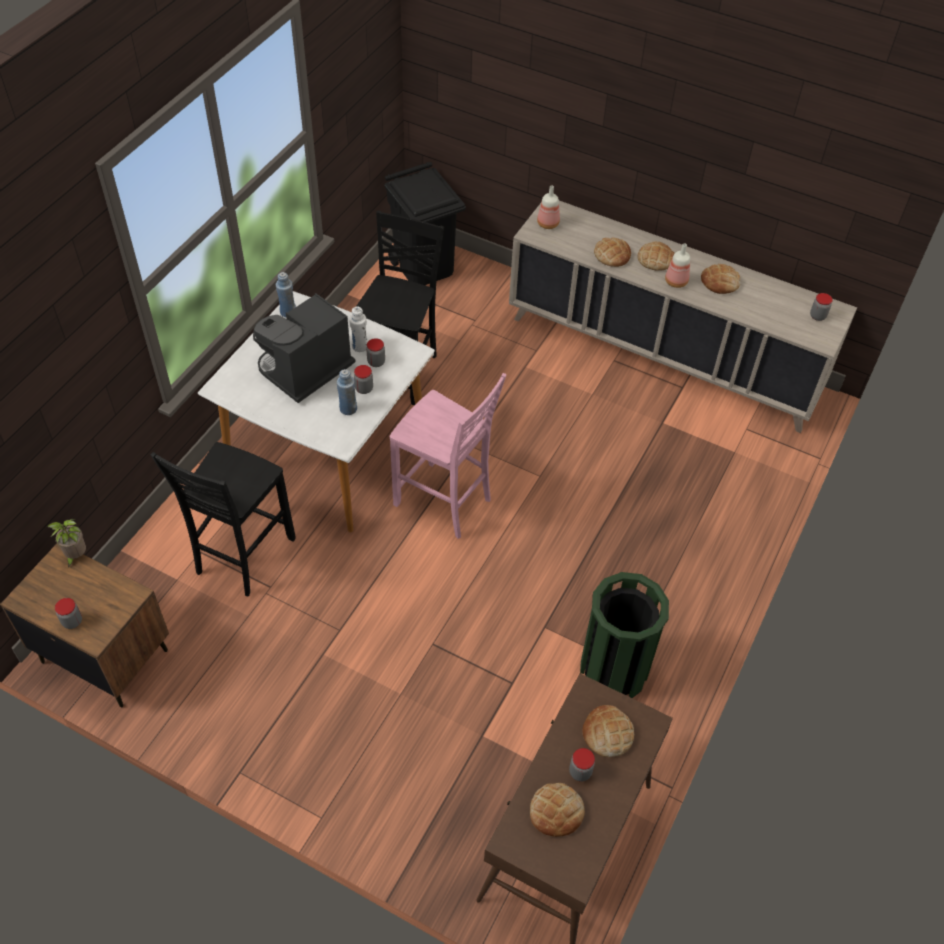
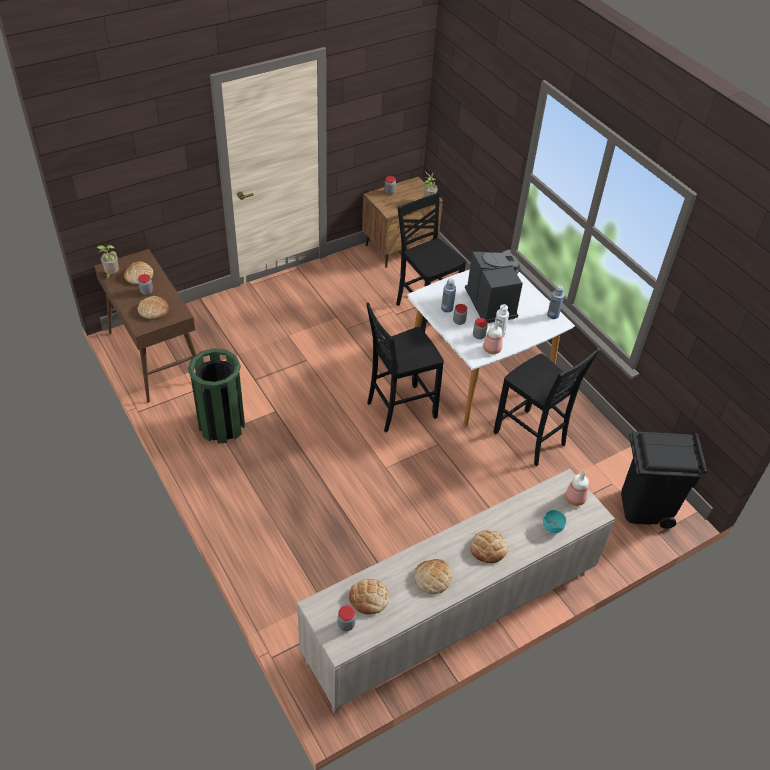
camera: 120 degrees right, 5 degrees down
pink chair [390,373,507,539] -> black chair [366,303,444,432]
bread [594,237,631,267] -> bread moved to [349,578,389,615]
bottle [665,243,690,288] -> bottle moved to [483,320,502,354]
none -> potted plant [97,245,119,280]
none -> turquoise bowl [543,510,566,533]

